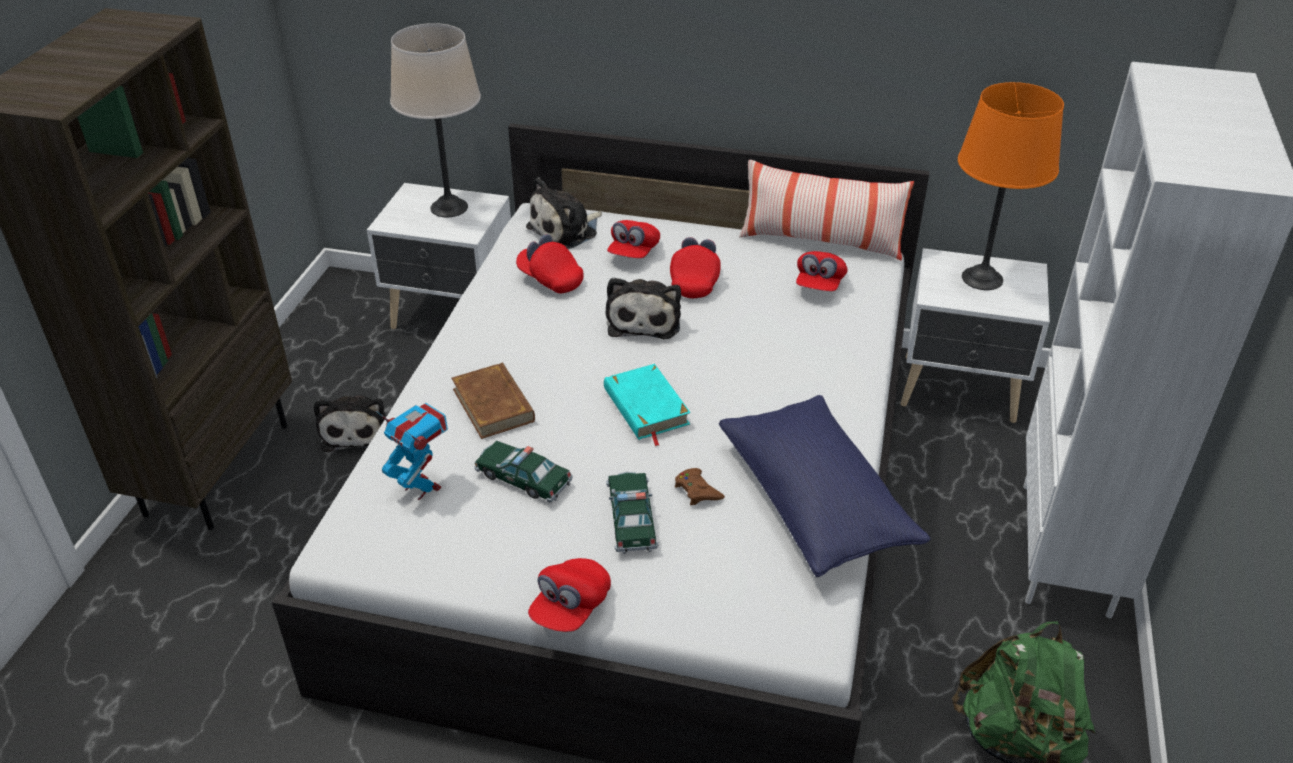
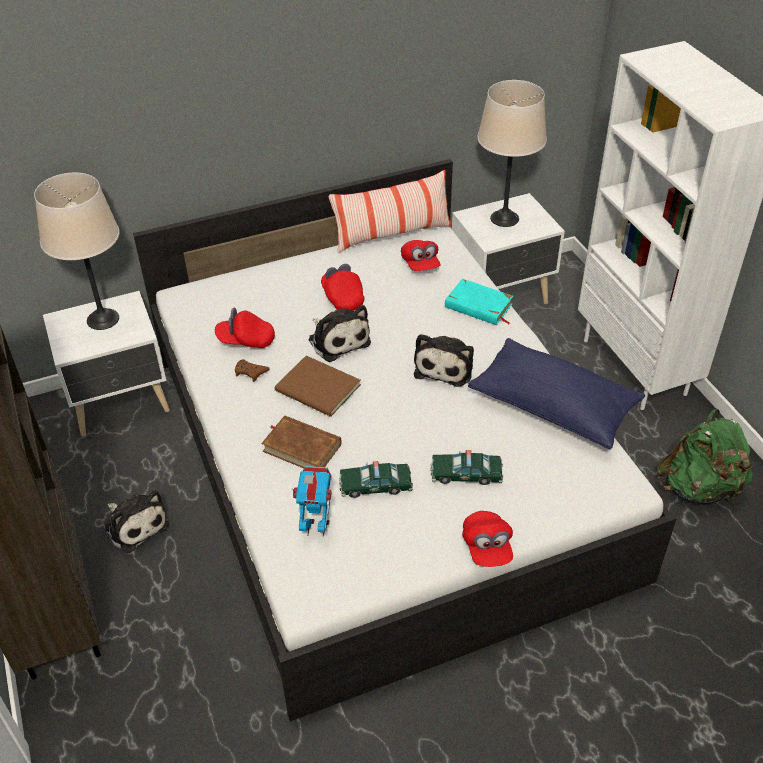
camera: 35 degrees left, 5 degrees up
plush toy [526,177,602,249] -> plush toy moved to [414,334,474,387]
turquoise book [604,364,691,447] -> turquoise book moved to [445,279,513,325]
toy car [606,472,658,554] -> toy car turned 45 degrees counterclockwise [430,450,503,485]
red cap [607,220,660,258] -> none
brown game controller [675,468,725,506] -> brown game controller moved to [235,359,270,382]
orange table lamp [958,82,1064,290] -> beige table lamp [477,80,547,227]
none -> brown book [275,356,361,417]

